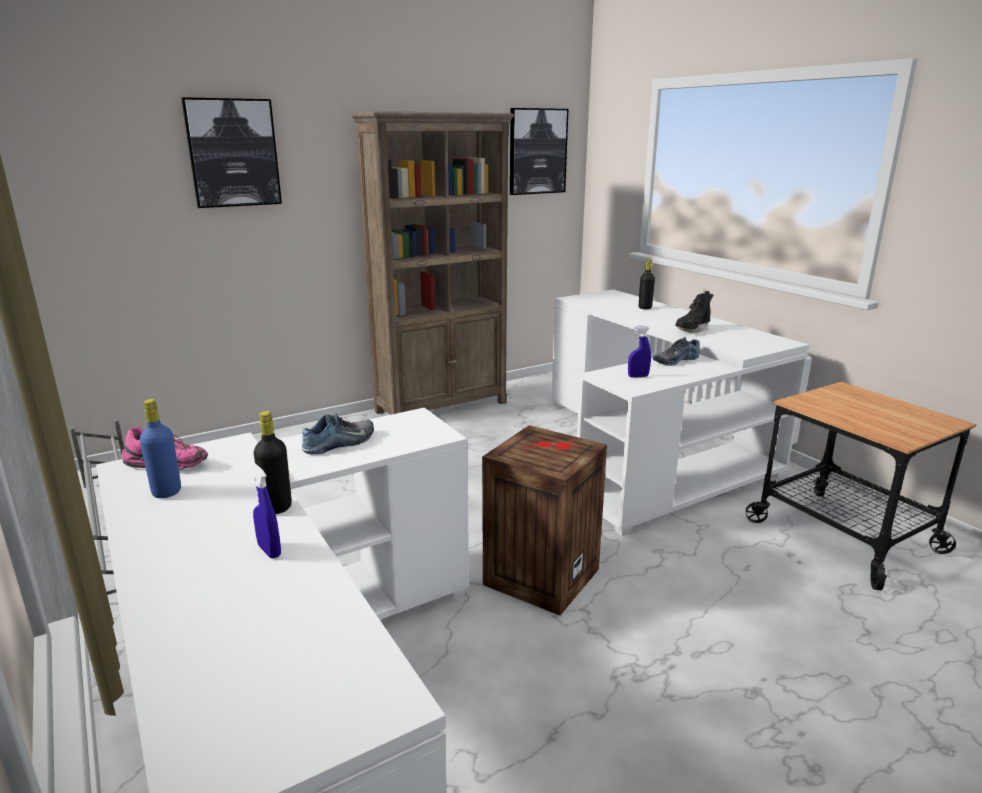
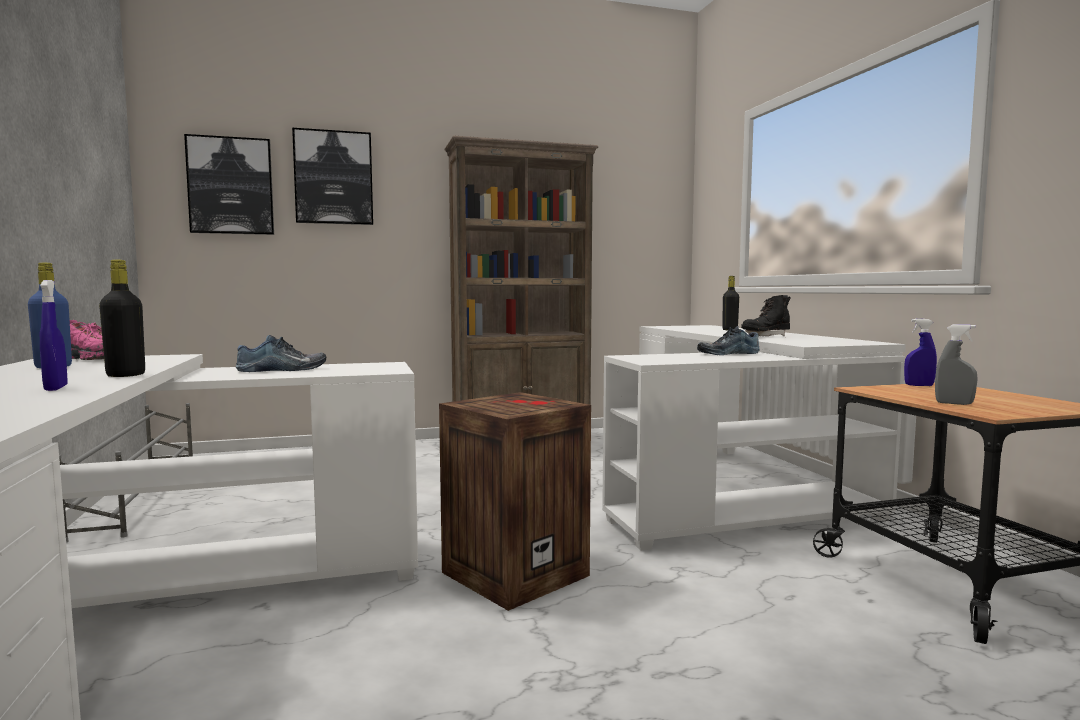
camera: 15 degrees right, 15 degrees down
picture [510,108,569,195] -> picture moved to [184,134,274,235]
blue spray bottle [628,326,651,377] -> blue spray bottle moved to [904,319,937,386]
none -> grey spray bottle [935,324,978,405]

